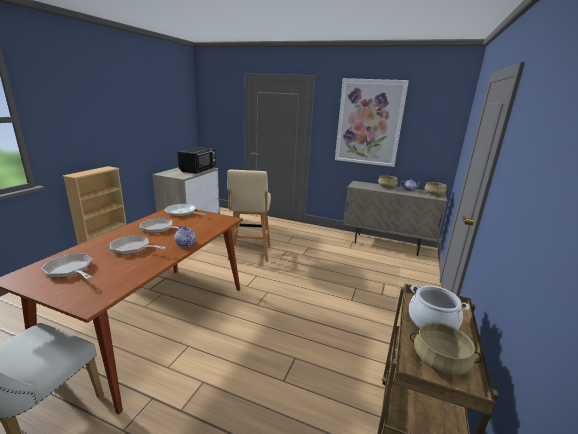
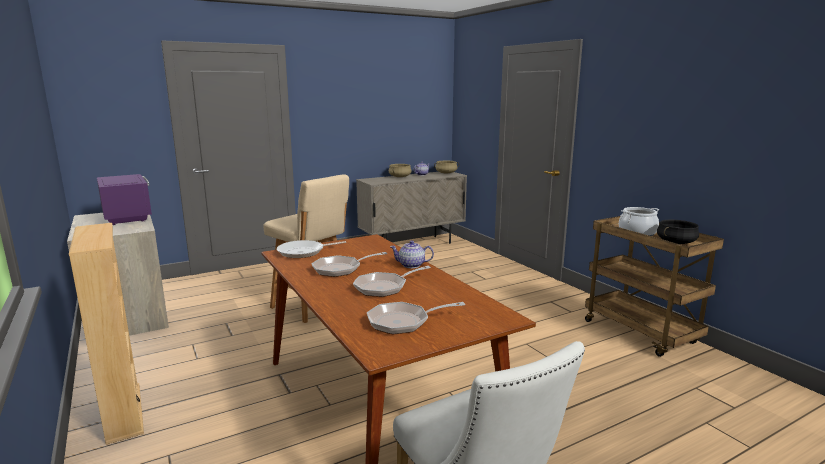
camera: 50 degrees left, 5 degrees down
black microwave [178,147,216,174] -> purple microwave [97,174,152,225]
picture [335,78,409,167] -> none
beige cooking pot [410,322,482,375] -> black cooking pot [657,220,699,244]

